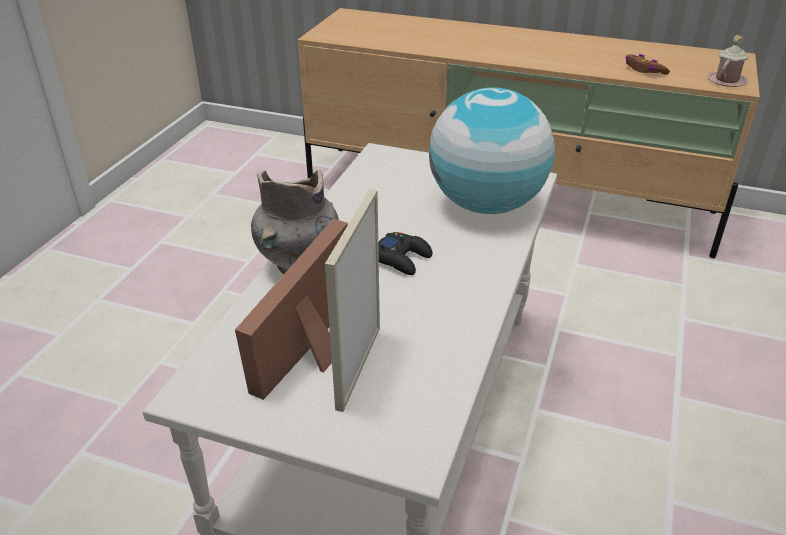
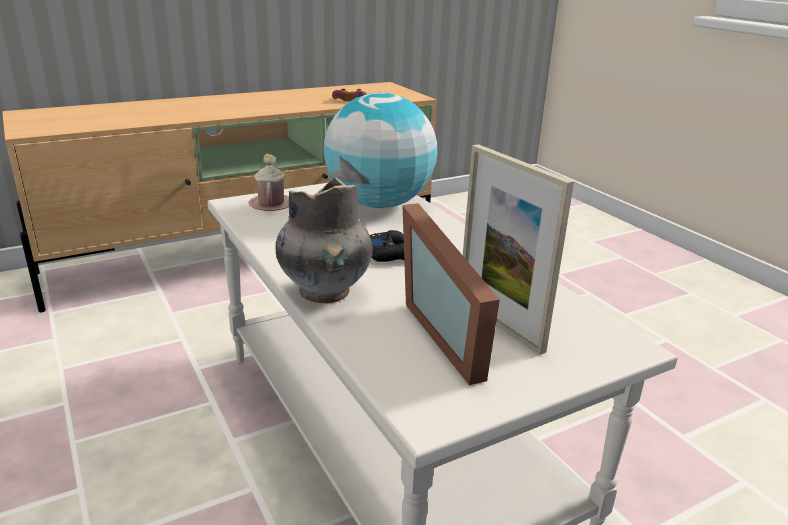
camera: 50 degrees left, 10 degrees down
pink mug [707,35,749,87] -> pink mug moved to [249,154,289,211]

